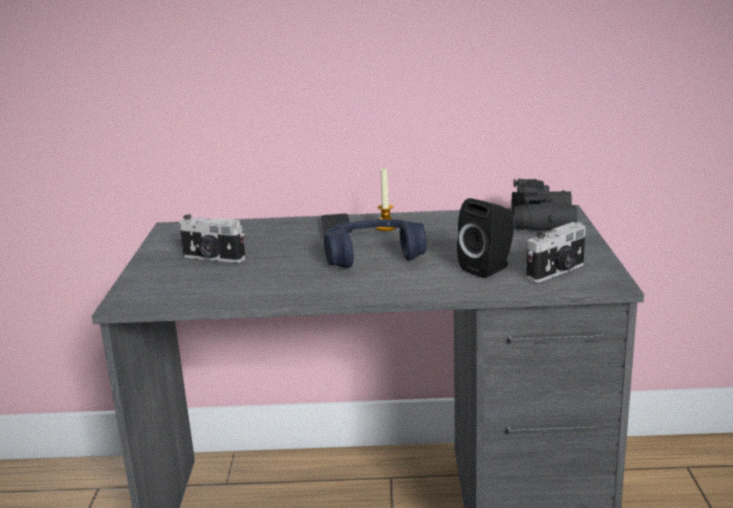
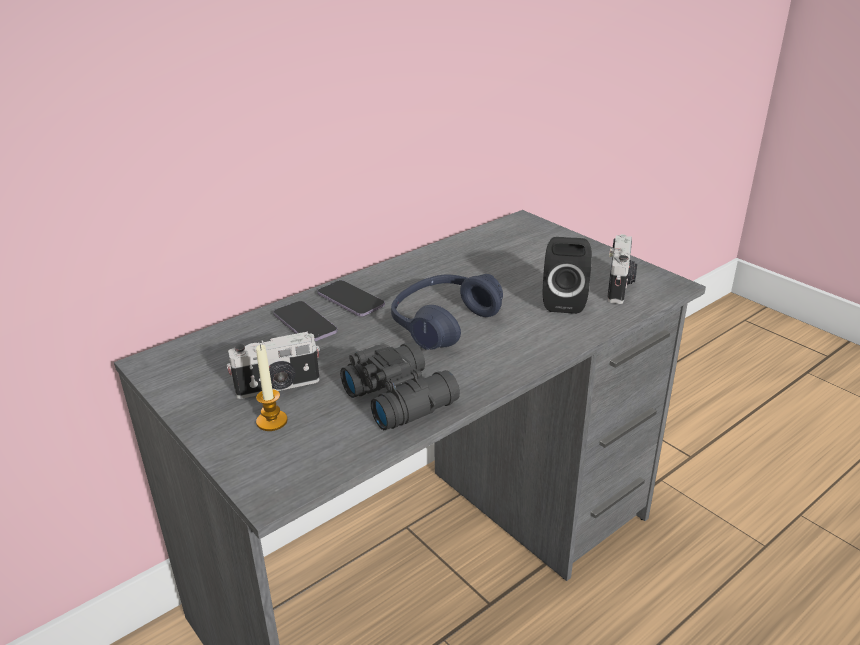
camera: 40 degrees left, 10 degrees up
candle [376,168,397,231] -> candle moved to [256,344,288,431]
black binoculars [512,179,577,230] -> black binoculars moved to [340,342,460,430]
none -> phone [273,301,338,341]

